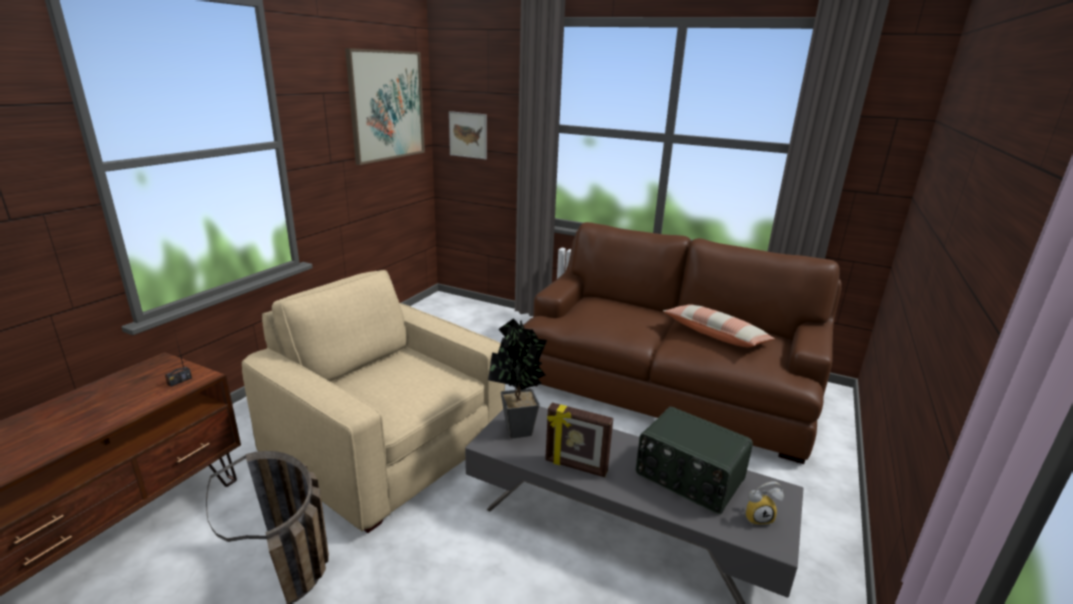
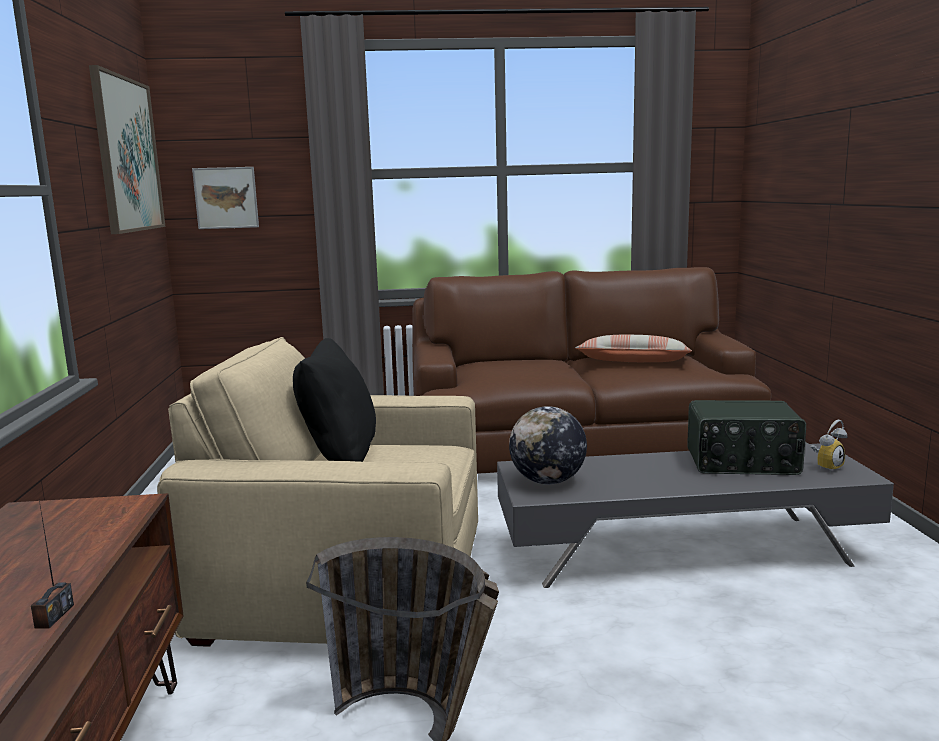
camera: 30 degrees left, 10 degrees down
radio [165,330,192,387] -> radio moved to [31,500,74,628]
potted plant [488,318,547,439] -> globe [509,406,587,485]
picture frame [545,403,613,477] -> none
none -> black pillow [293,338,376,462]

